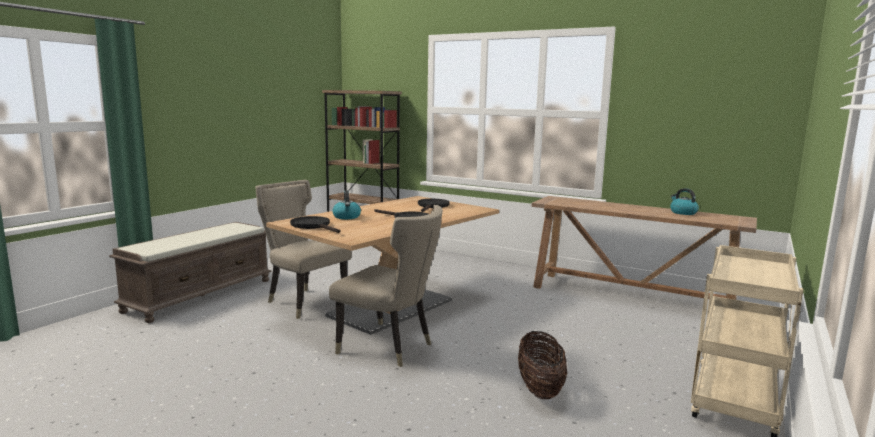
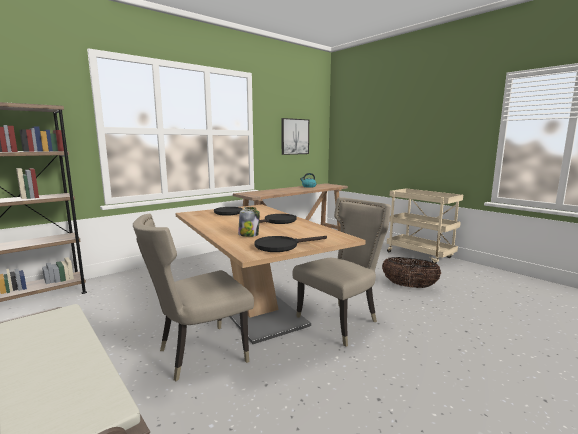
camera: 70 degrees left, 0 degrees up
kettle [332,190,361,219] -> jar [238,207,260,237]
none -> picture [281,118,309,155]

